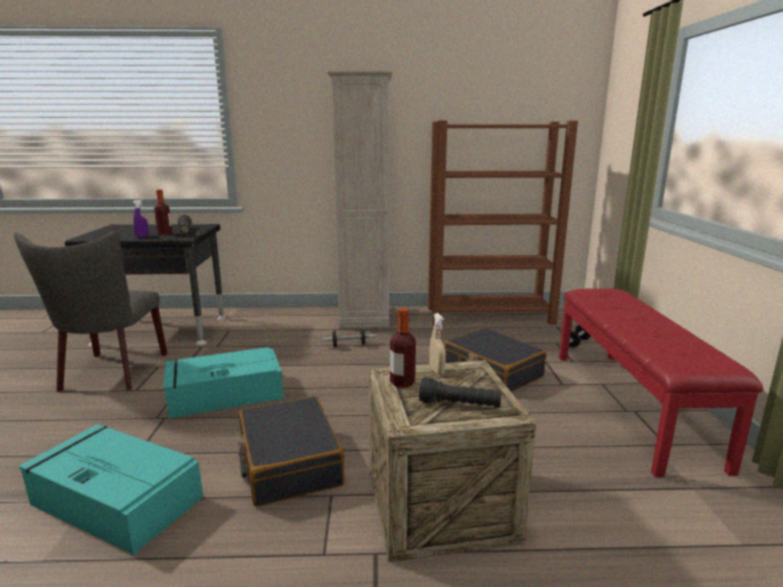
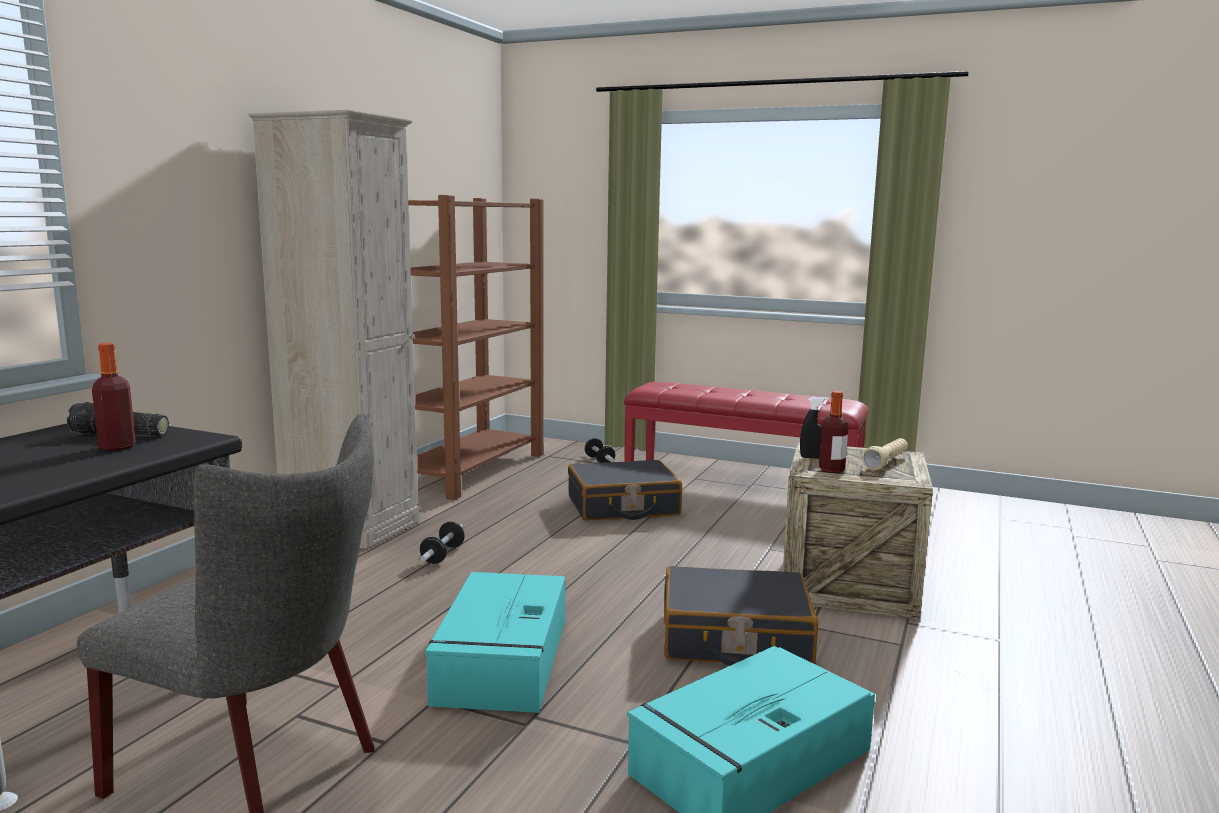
camera: 65 degrees left, 5 degrees down
purple spray bottle [133,200,149,238] -> none
black flashlight [419,377,502,407] -> beige flashlight [862,438,908,470]
beige spray bottle [429,313,446,375] -> black spray bottle [800,397,828,459]

